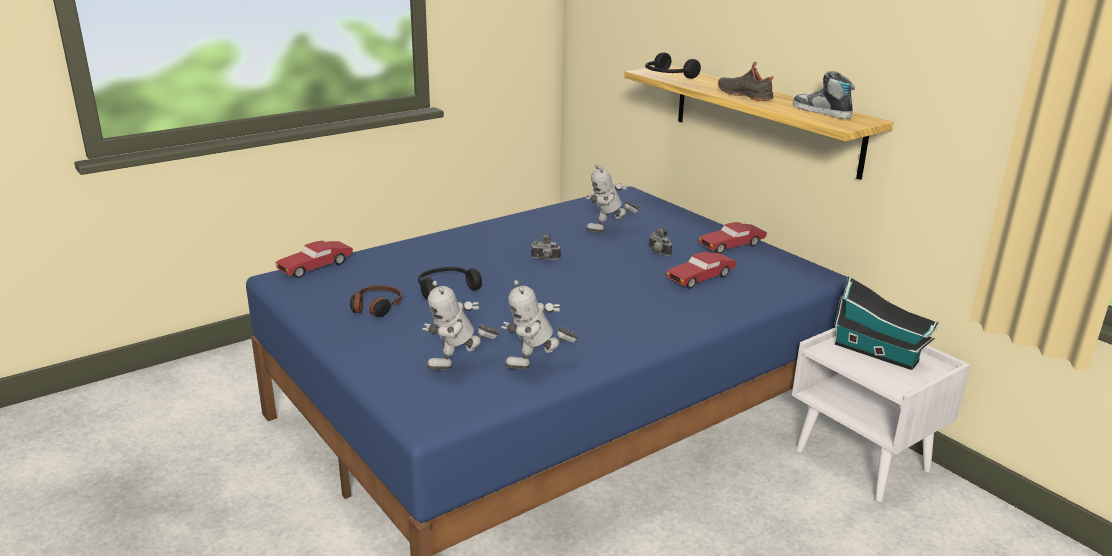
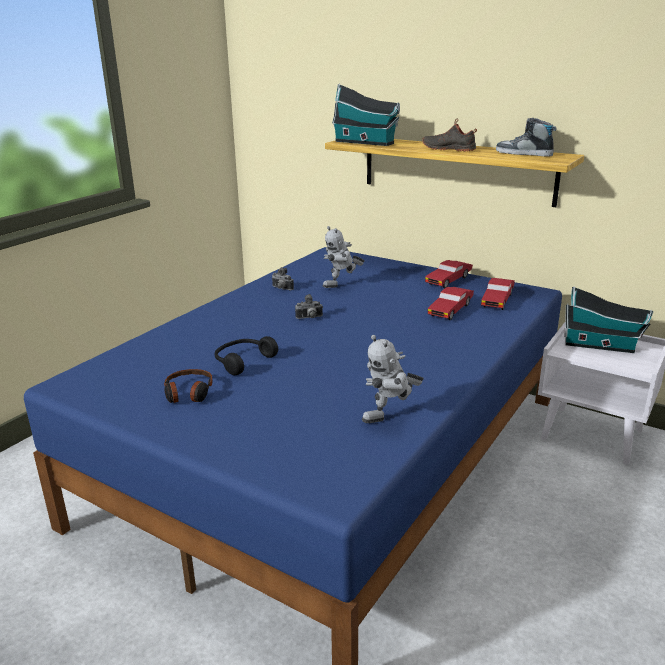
camera: 20 degrees left, 0 degrees up
red toy car [275,241,353,278] -> red toy car moved to [481,278,515,310]
toy robot [422,281,499,370] -> none
black headphones [645,52,701,79] -> toy house [332,83,400,146]
camera [649,228,672,256] -> camera moved to [271,267,294,290]

